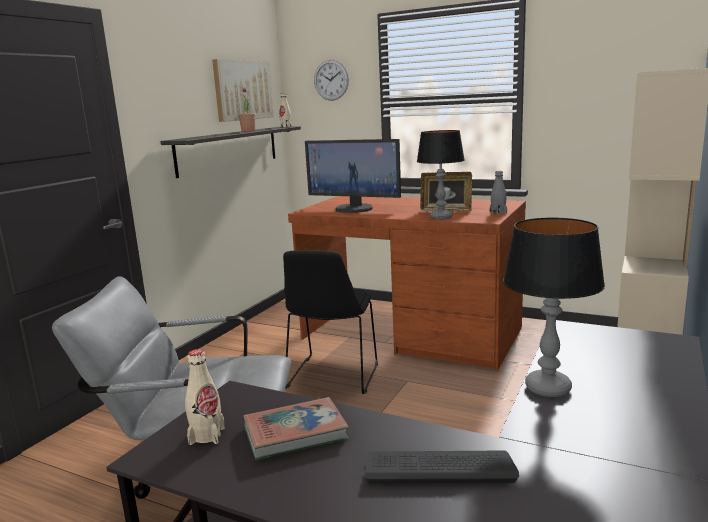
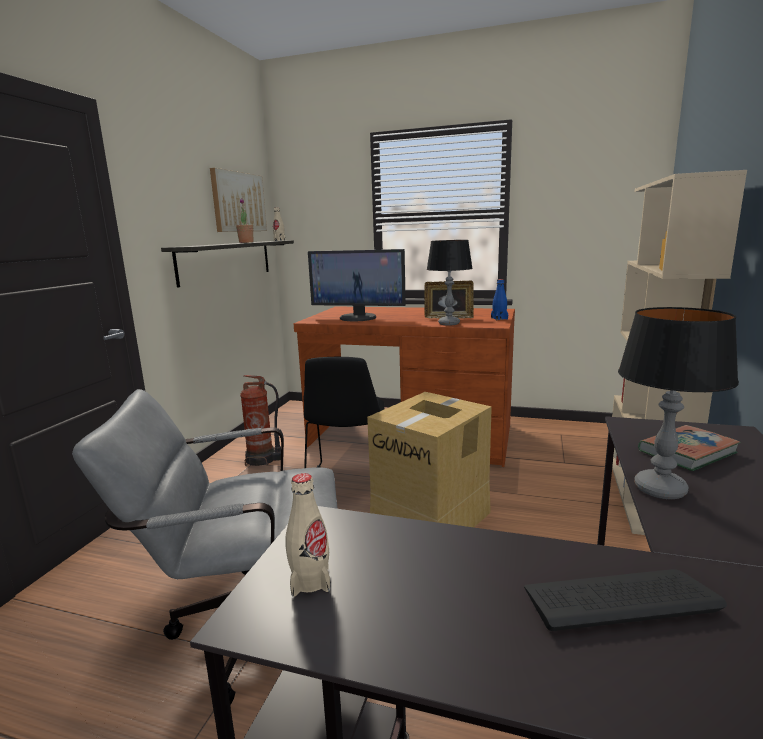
camera: 10 degrees left, 0 degrees up
book [243,397,349,461] -> book moved to [638,425,741,471]
wall clock [314,60,349,101] -> none
grey bottle [490,171,507,215] -> blue bottle [491,279,508,320]
none -> fire extinguisher [240,375,281,466]
none -> cardboard box [367,392,492,527]

